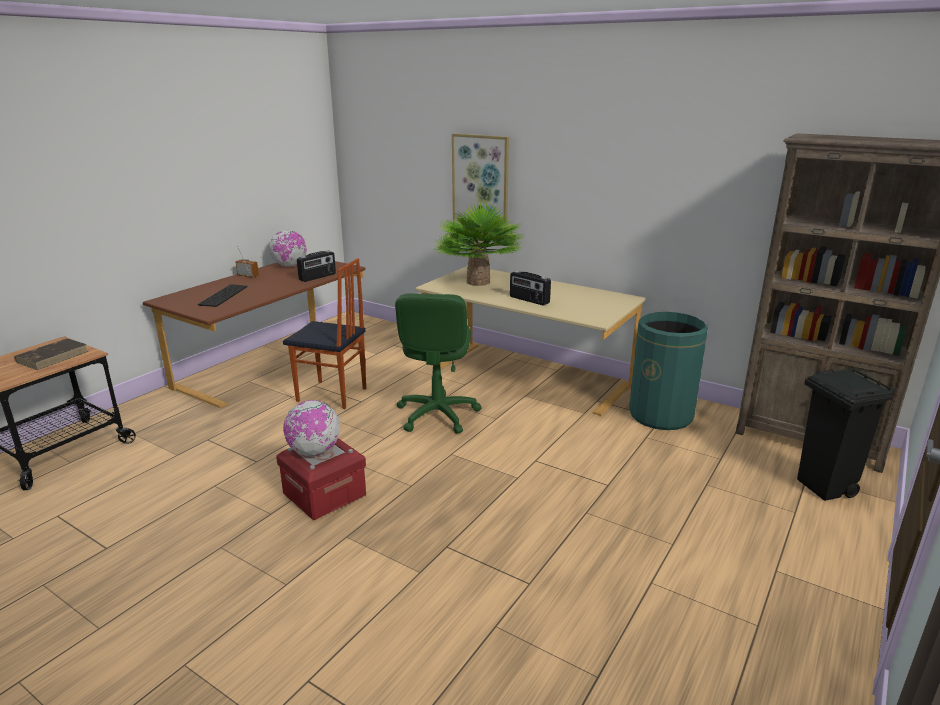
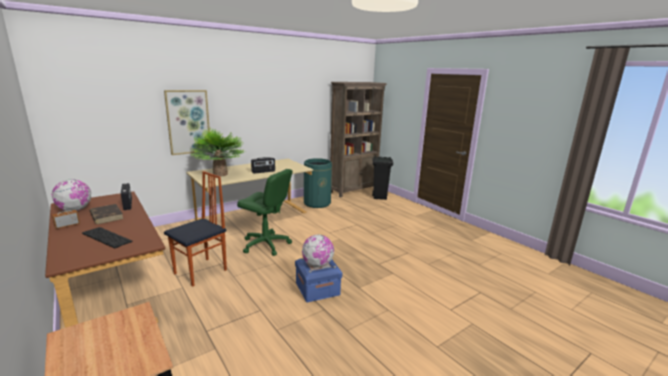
camera: 70 degrees left, 5 degrees down
brown book [14,338,89,370] -> brown book moved to [90,204,124,224]
red storage box [276,438,366,520] -> blue storage box [295,258,342,302]

